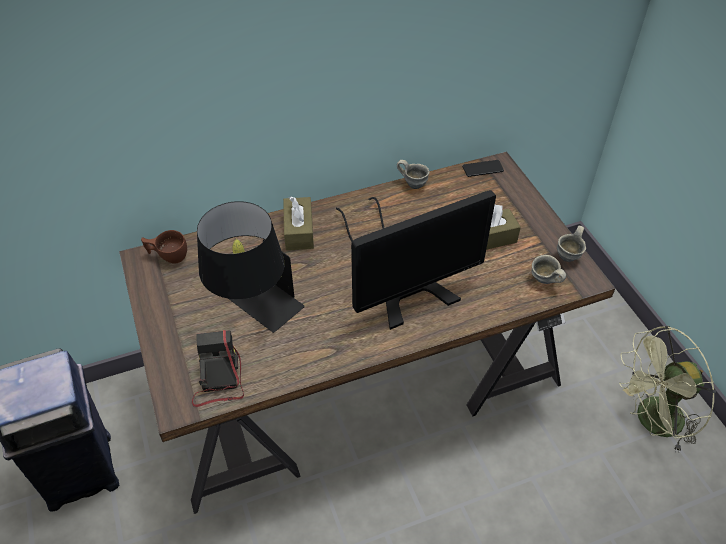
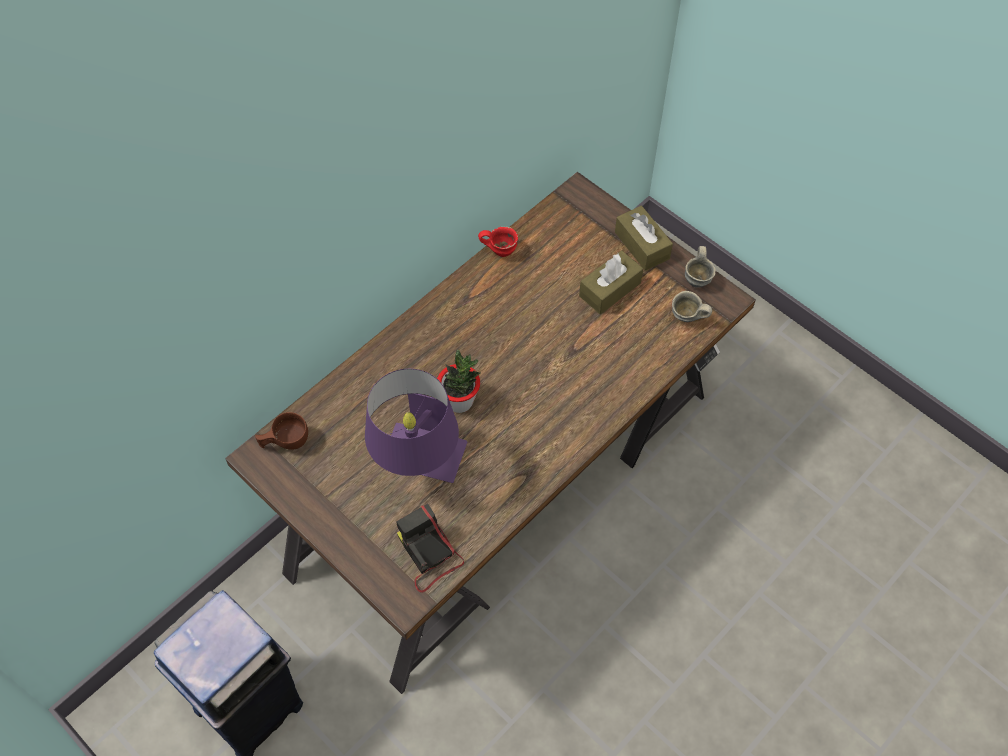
camera: 25 degrees left, 10 degrees up
black table lamp [197,201,305,333] -> purple table lamp [365,369,467,483]
brown tissue box [283,196,314,250] -> brown tissue box moved to [615,206,673,271]
monitor [336,190,496,330] -> none
grey mug [397,160,430,189] -> red mug [478,227,518,257]
phone [462,160,504,177] -> none
green fan [619,326,716,453] -> none
none -> potted plant [437,349,480,413]

